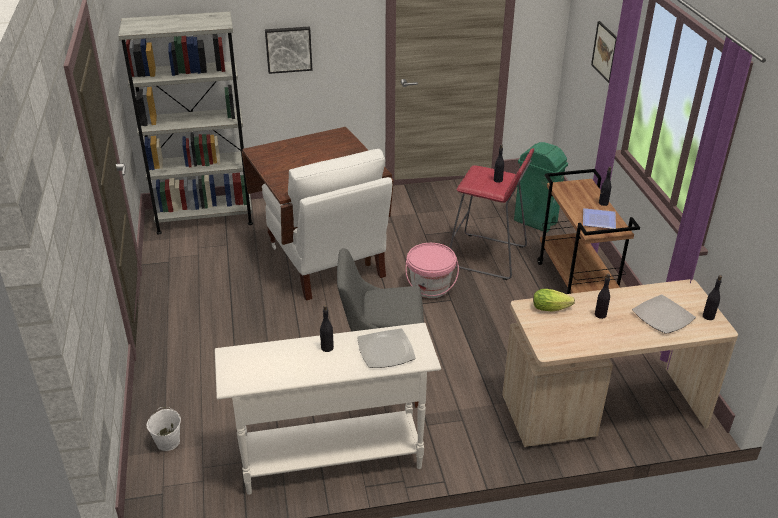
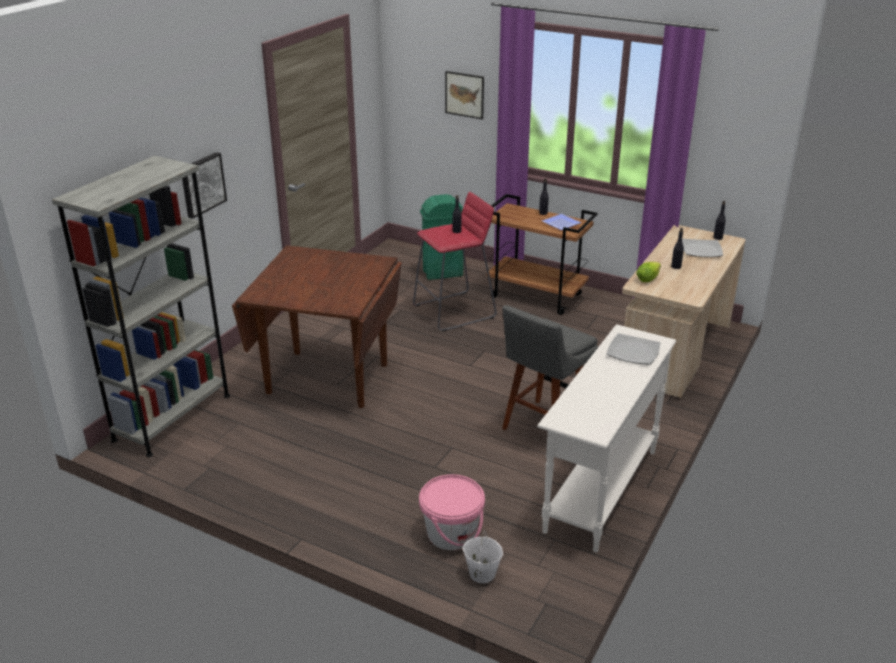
camera: 50 degrees left, 5 degrees down
white chair [262,149,392,301] -> none
black bottle [320,305,334,352] -> none
pink bucket [405,243,459,298] -> pink bucket moved to [419,474,485,550]

